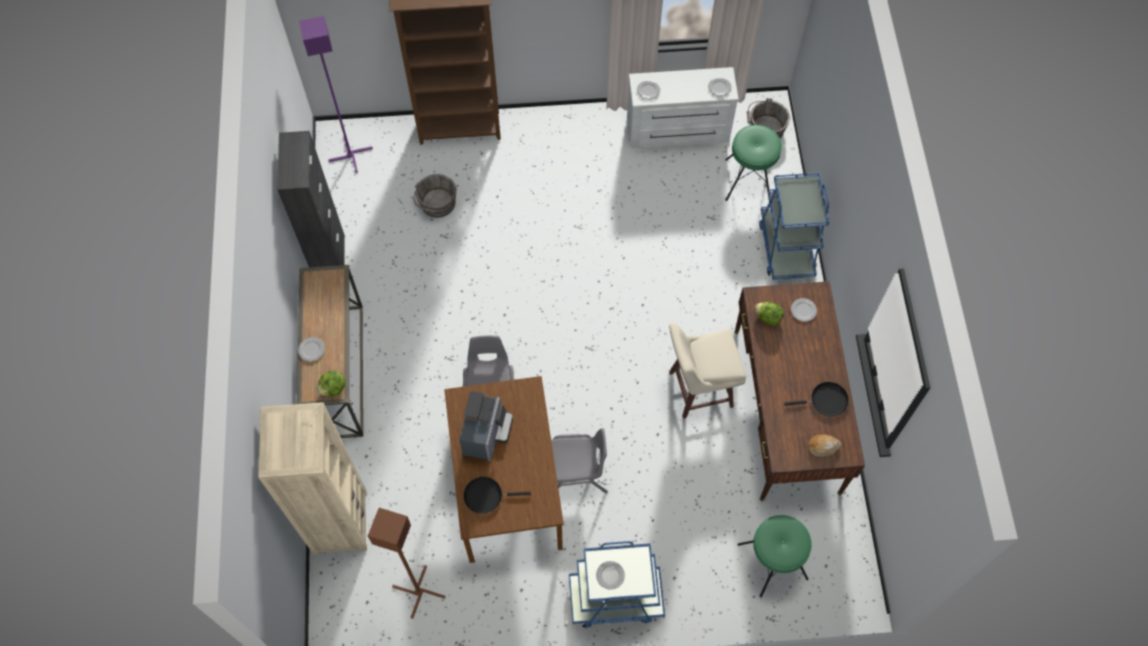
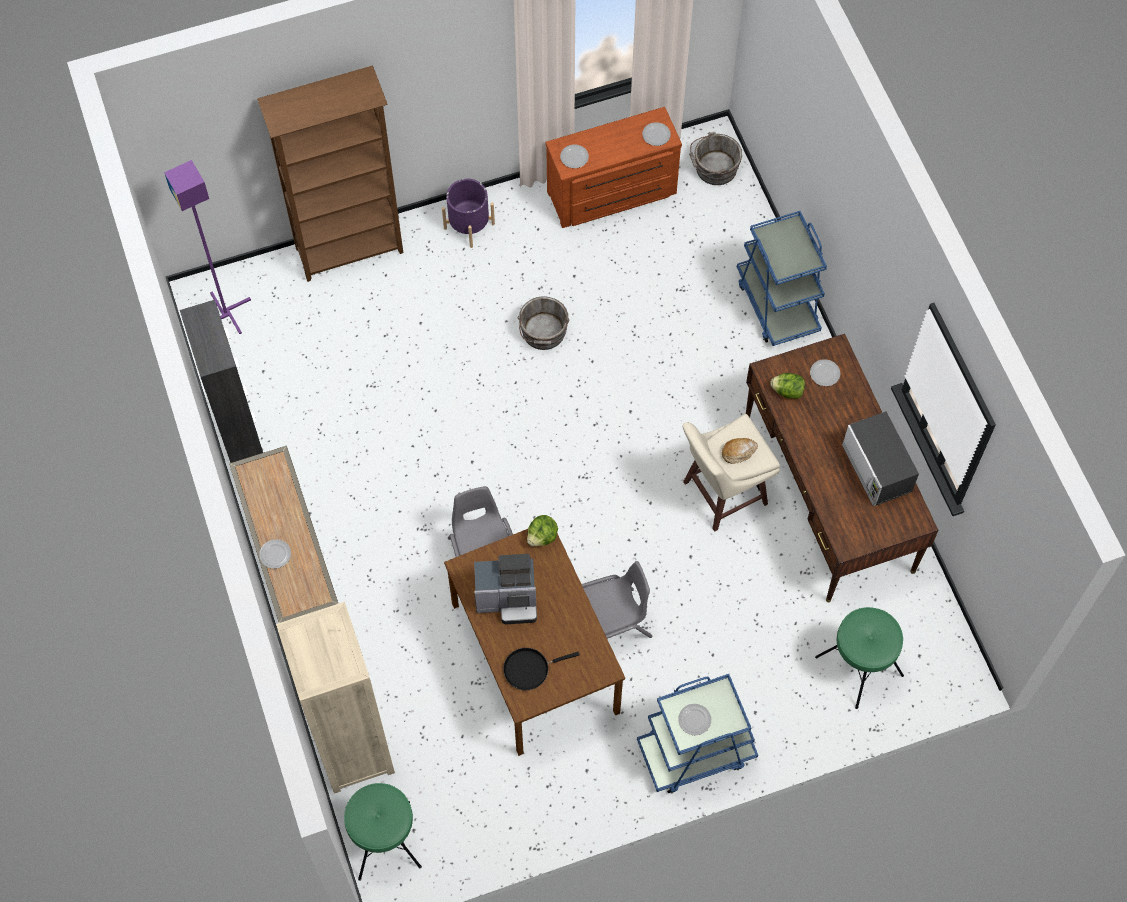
camera: 15 degrees left, 0 degrees up
lettuce [316,371,345,396] -> lettuce moved to [527,515,558,546]
brown floor lamp [368,508,446,619] -> none
grey bucket [414,174,456,218] -> grey bucket moved to [518,296,569,350]
coffee machine [459,391,513,461] -> coffee machine turned 90 degrees clockwise [474,554,537,624]
white dresser [627,67,739,148] -> brown dresser [546,107,682,228]
green stool [725,125,782,203] -> green stool moved to [344,783,422,881]
black frying pan [784,382,849,416] -> microwave [842,411,919,506]
bread [808,434,842,457] -> bread moved to [722,438,758,464]
none -> purple planter [442,179,495,248]

